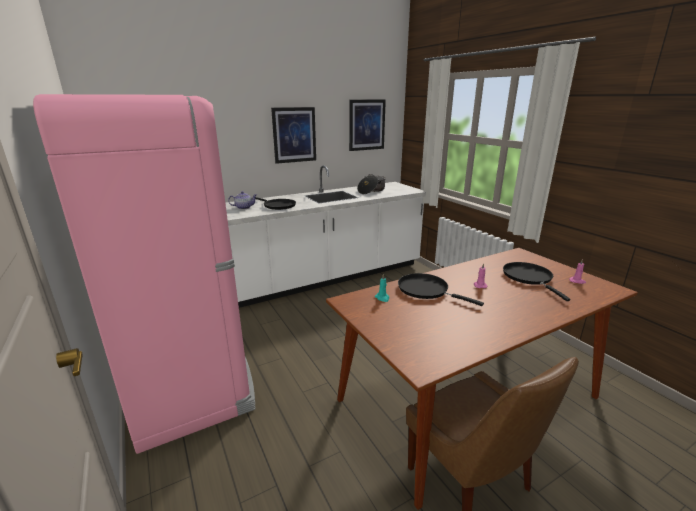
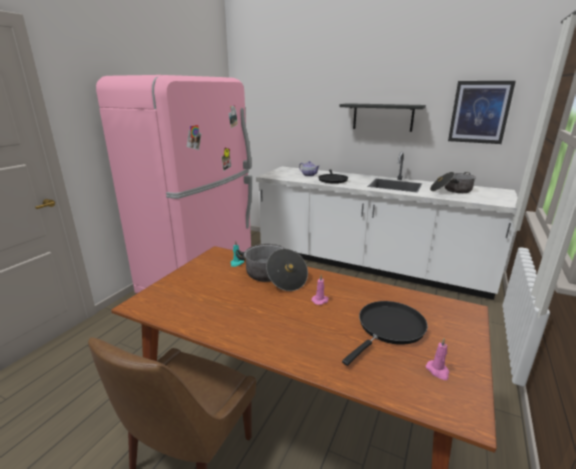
camera: 55 degrees right, 0 degrees up
picture [271,107,316,164] -> black shelf [339,103,426,132]
black frying pan [398,273,484,306] -> cooking pot [236,244,308,291]

